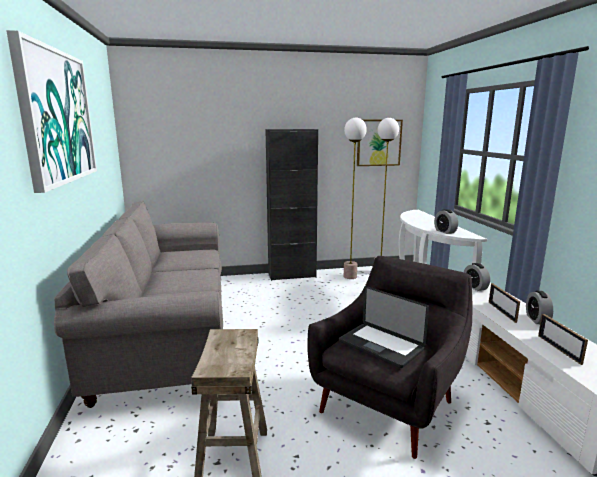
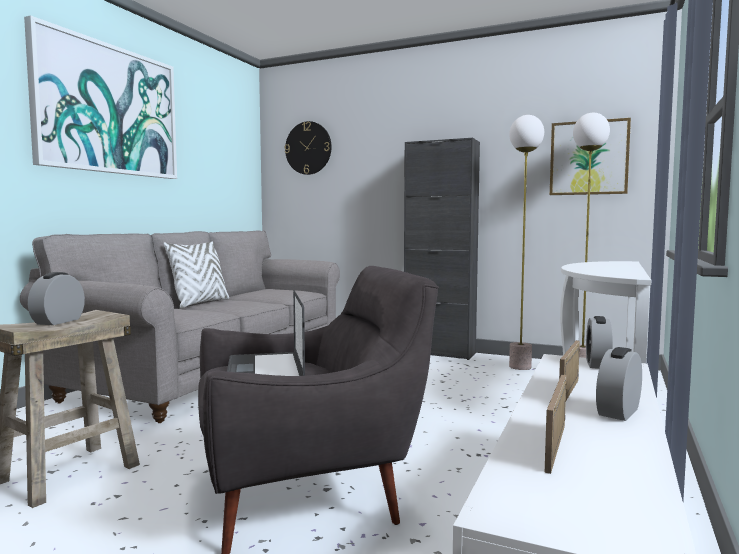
camera: 35 degrees right, 10 degrees down
alarm clock [434,209,458,234] -> alarm clock moved to [28,272,85,325]
none -> white pillow [163,241,229,308]
none -> wall clock [285,121,332,175]

